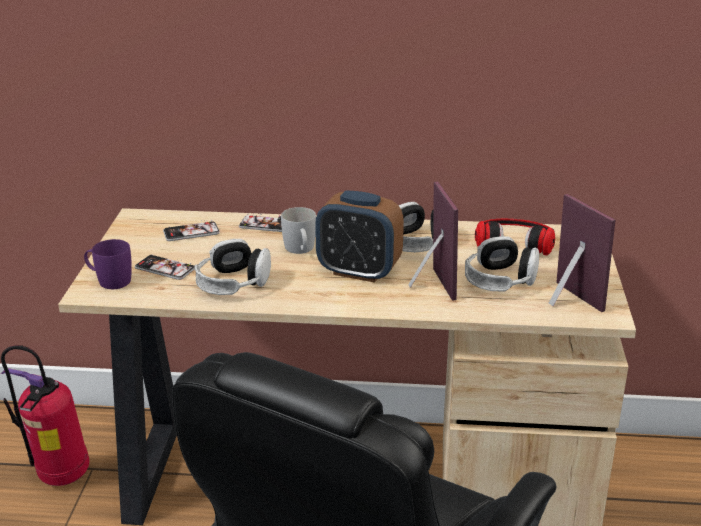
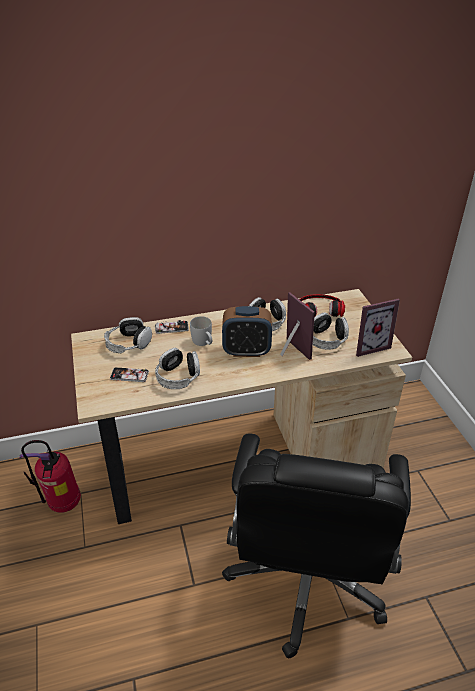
camera: 20 degrees left, 10 degrees up
purple mug [84,239,132,289] -> none
phone [163,220,220,241] -> headphones [104,317,152,353]
picture frame [549,194,616,312] -> picture frame turned 120 degrees clockwise [356,298,400,357]

